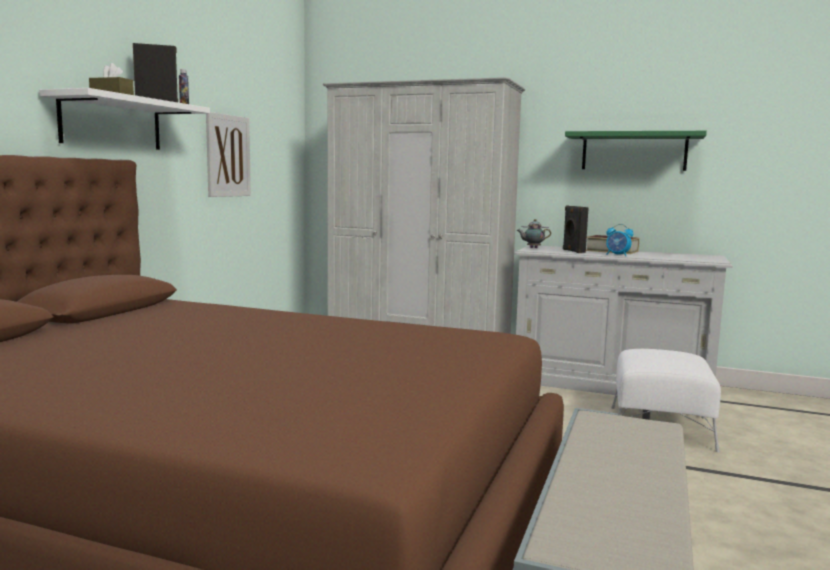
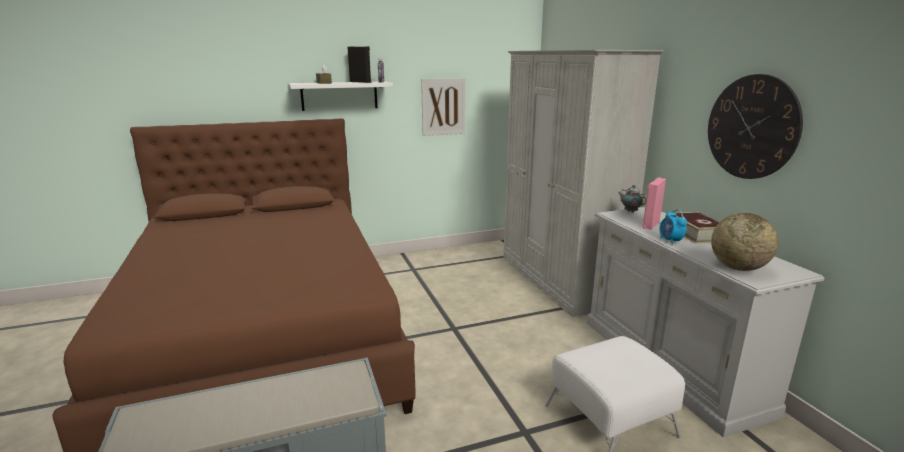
camera: 50 degrees right, 10 degrees up
black speaker [563,205,589,253] -> pink speaker [642,177,666,230]
green shelf [565,131,707,171] -> wall clock [708,74,803,179]
none -> globe [711,213,779,271]

